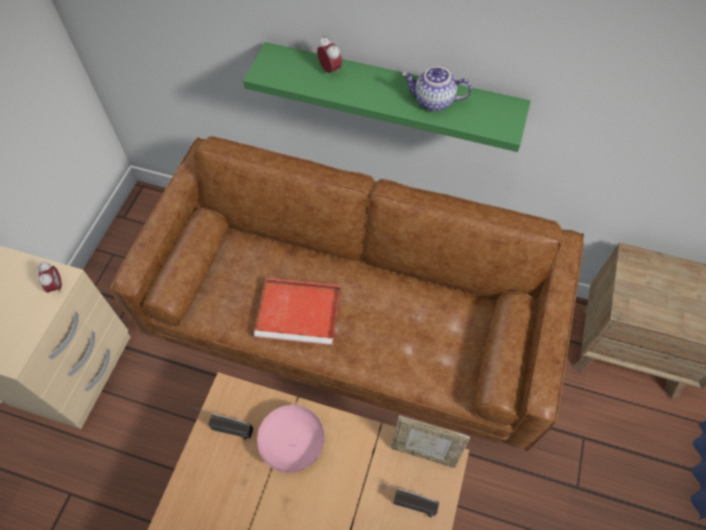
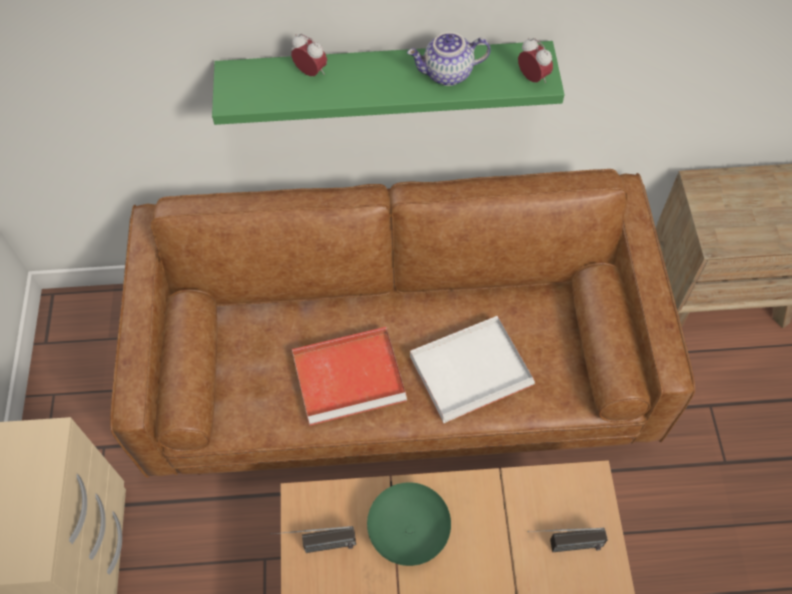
camera: 20 degrees left, 0 degrees up
alarm clock [38,262,62,293] -> alarm clock moved to [518,38,553,83]
pink bowl [257,405,324,472] -> green bowl [367,482,451,566]
picture frame [391,415,470,468] -> none
none -> white tray [410,316,535,424]

